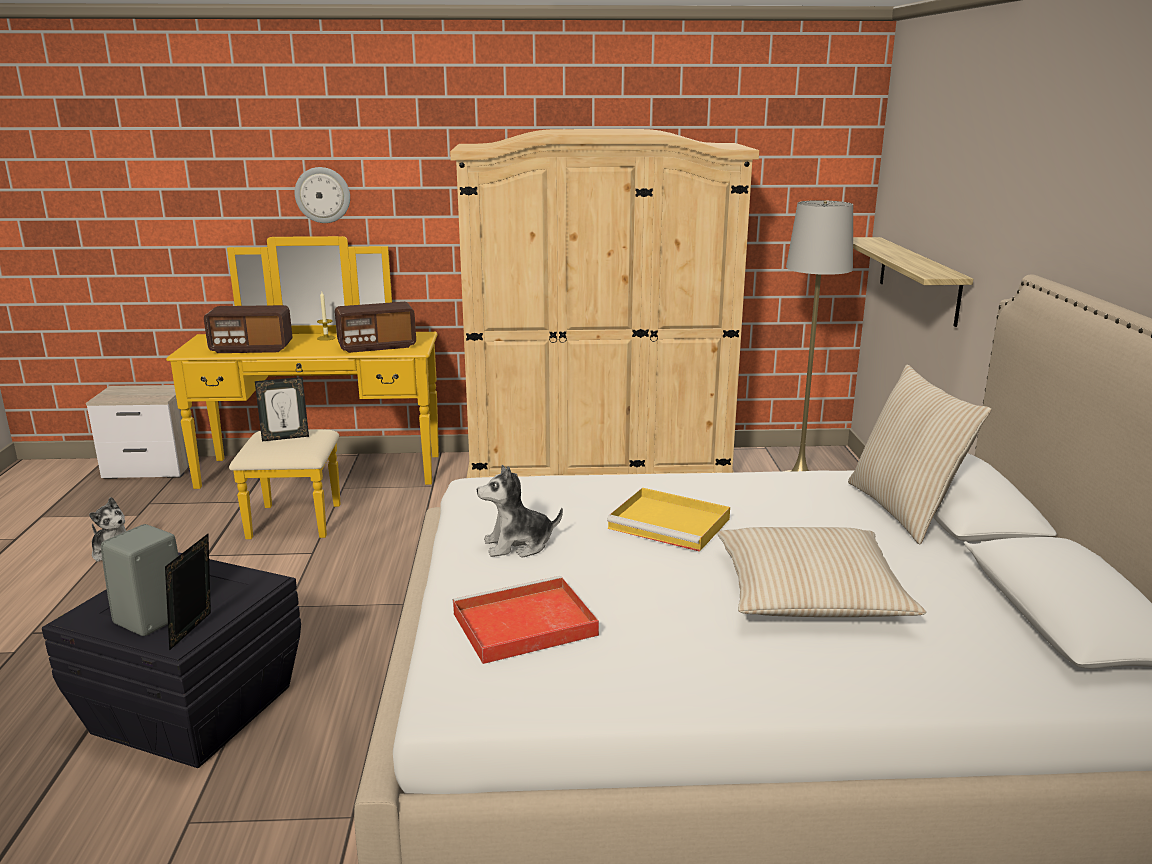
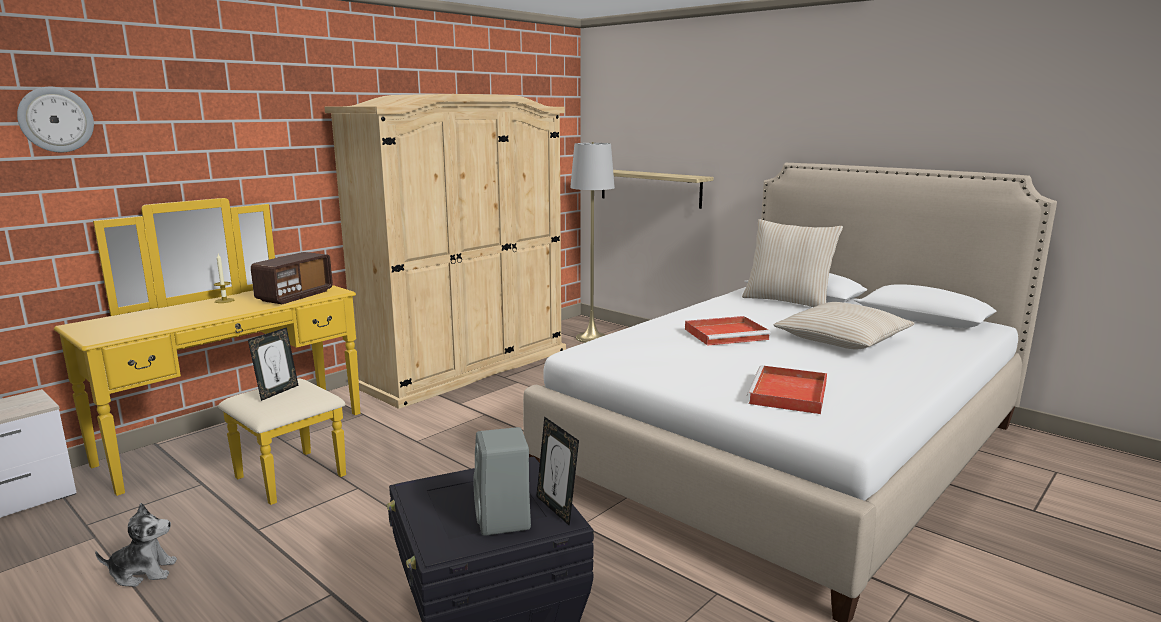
camera: 45 degrees left, 5 degrees down
radio [204,305,293,353] -> none
wall clock [295,167,350,223] -> wall clock moved to [17,87,94,152]
plush toy [477,465,563,557] -> none
yellow tray [607,488,730,552] -> red tray [685,316,771,346]

